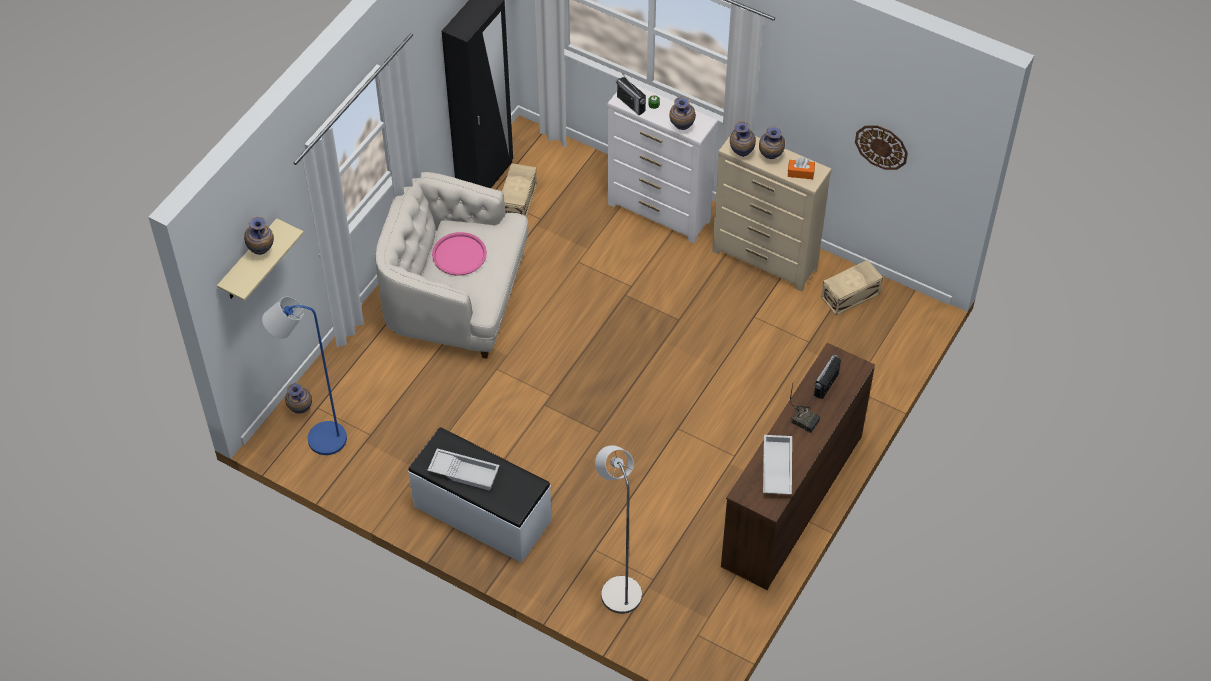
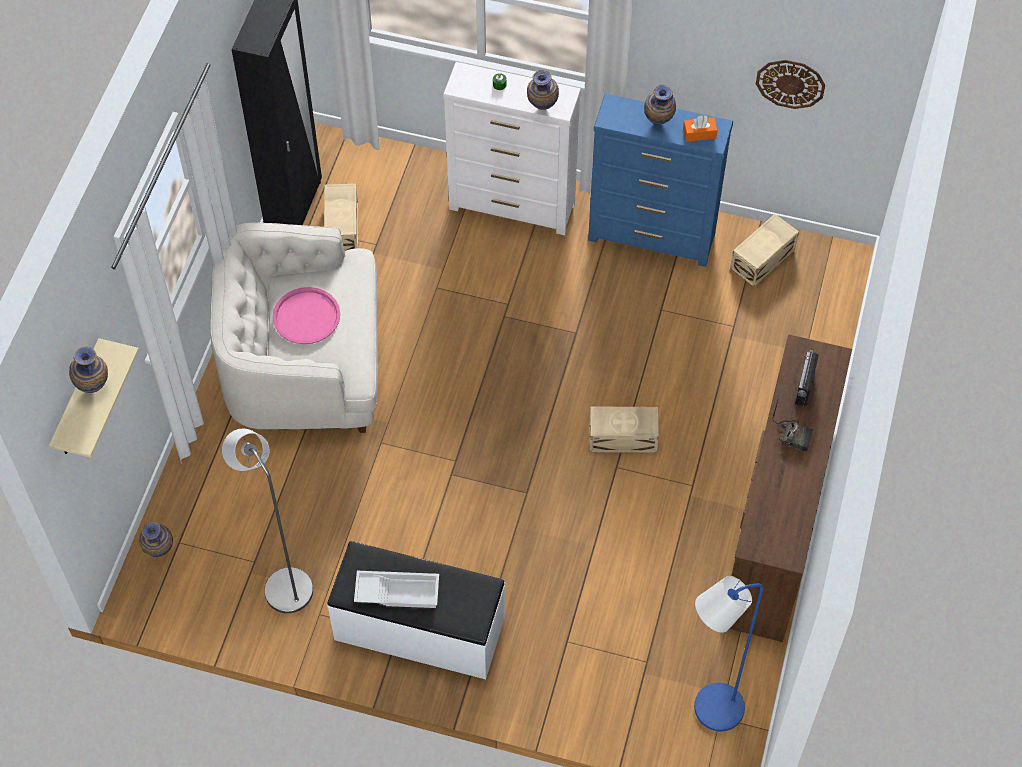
camera: 15 degrees left, 5 degrees up
blue floor lamp [262,297,347,455] -> blue floor lamp moved to [694,576,763,731]
grey floor lamp [595,445,642,614] -> grey floor lamp moved to [222,429,313,613]
radio [616,73,646,115] -> none
beige dresser [712,129,832,292] -> blue dresser [588,93,733,267]
vase [730,121,756,157] -> none
white tray [763,435,792,495] -> none
none -> beige storage box [589,406,659,453]

